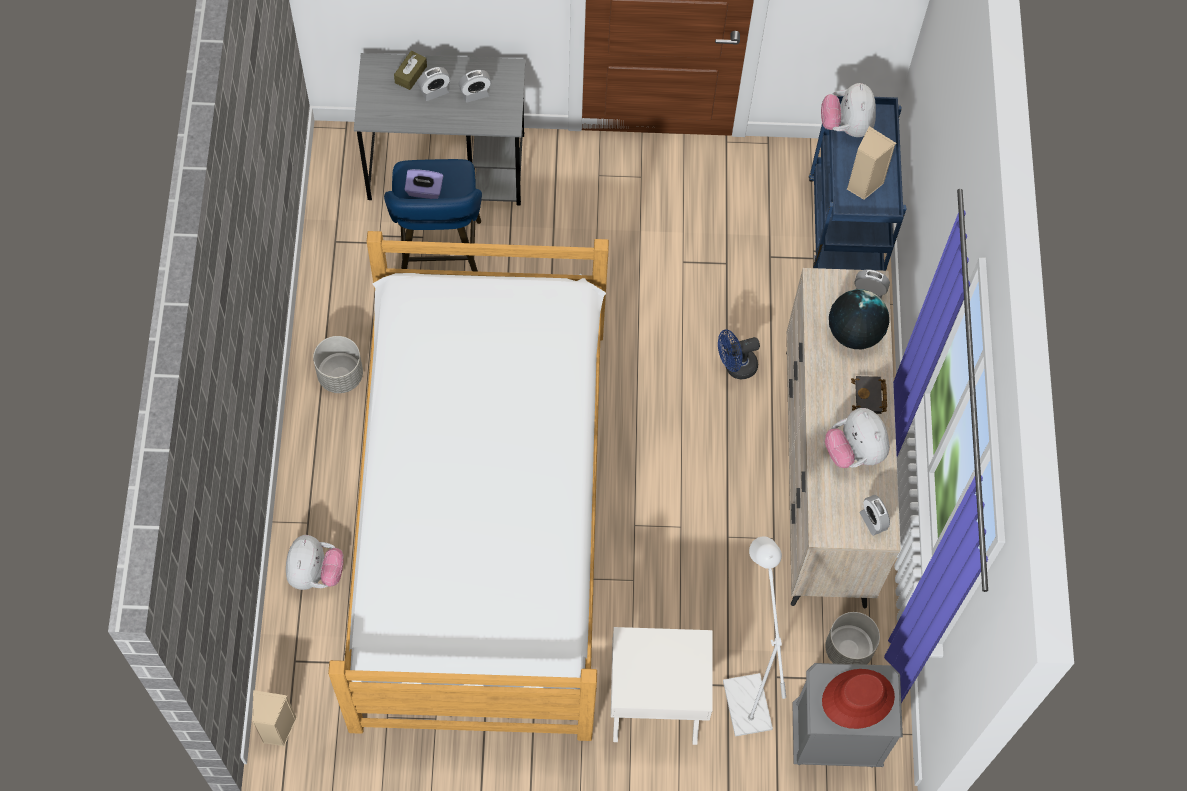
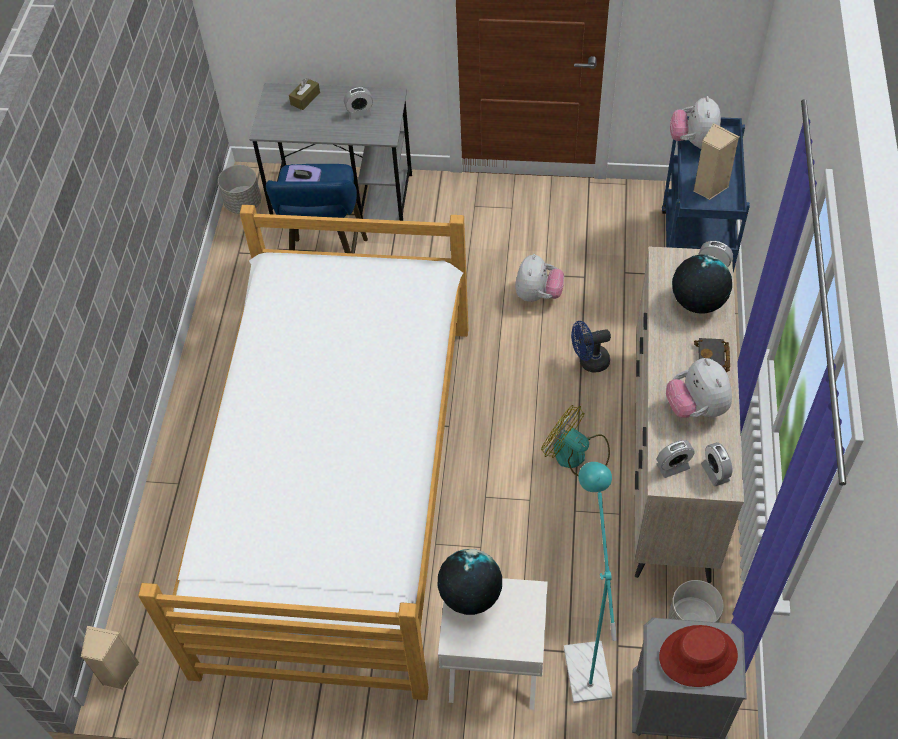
camera: 10 degrees right, 10 degrees down
plush toy [286,535,344,590] -> plush toy moved to [515,254,564,302]
grey planter [313,336,363,393] -> grey planter moved to [218,165,261,214]
alarm clock [418,67,450,101] -> alarm clock moved to [656,440,694,478]
white floor lamp [723,537,786,736] -> turquoise floor lamp [564,462,617,703]
none -> globe [437,549,502,615]
none -> fan [541,405,610,476]

